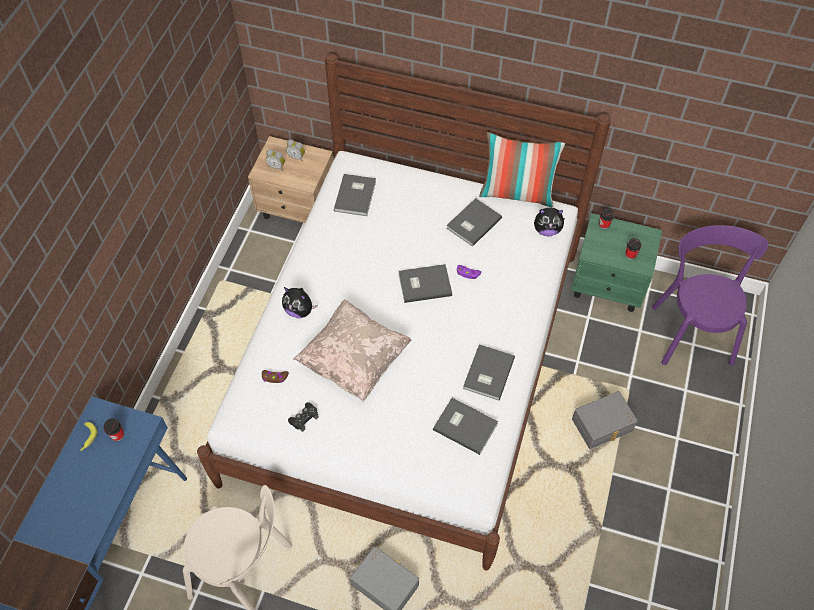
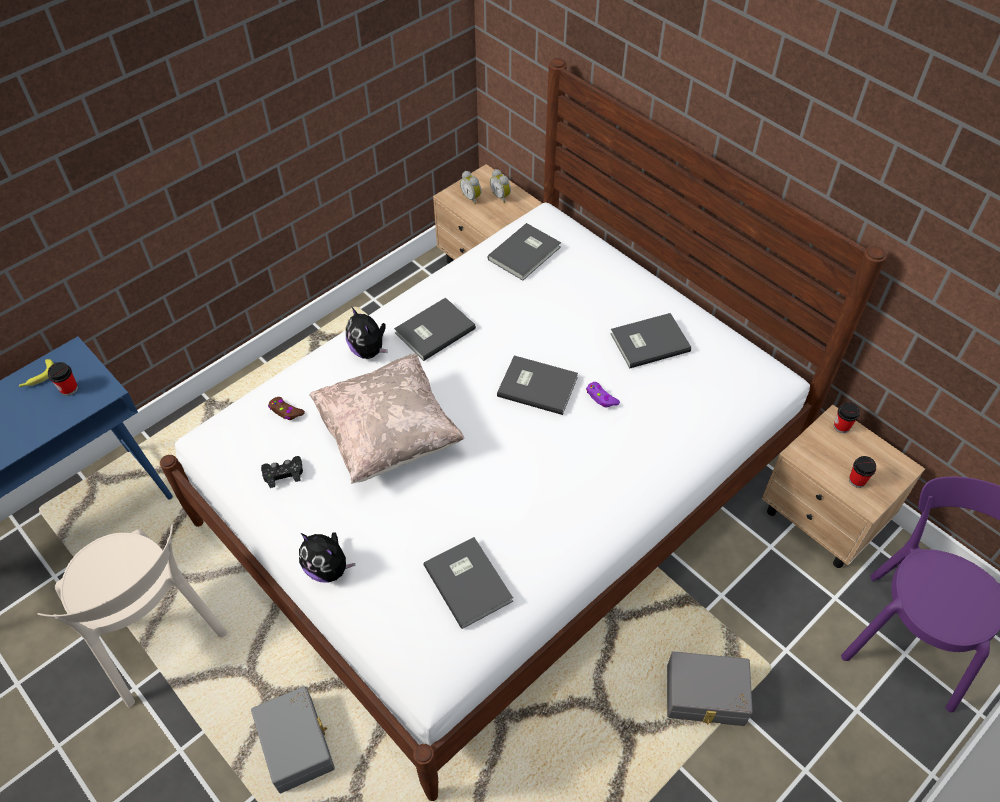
camera: 30 degrees right, 5 degrees down
grey book [463,344,515,401] -> grey book moved to [394,298,476,361]
pillow [479,132,565,207] -> none
plush toy [534,207,566,236] -> plush toy moved to [299,532,355,583]
green nightstand [571,213,662,312] -> beige nightstand [762,405,925,568]

